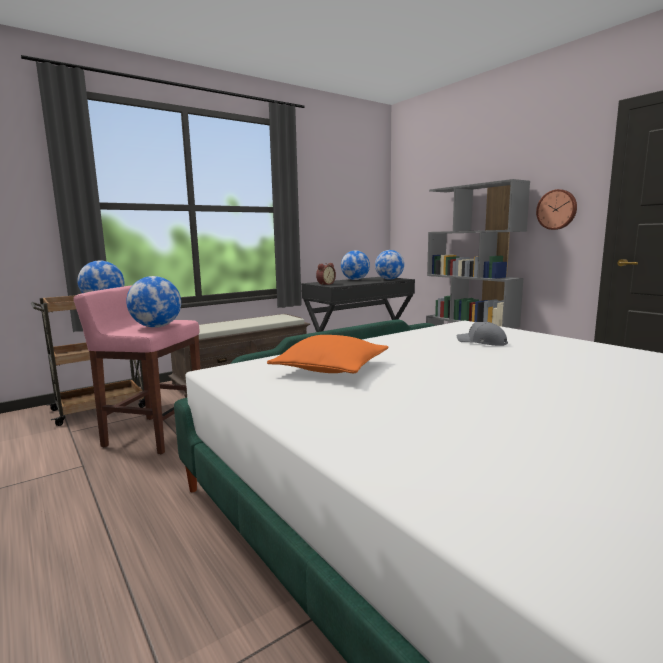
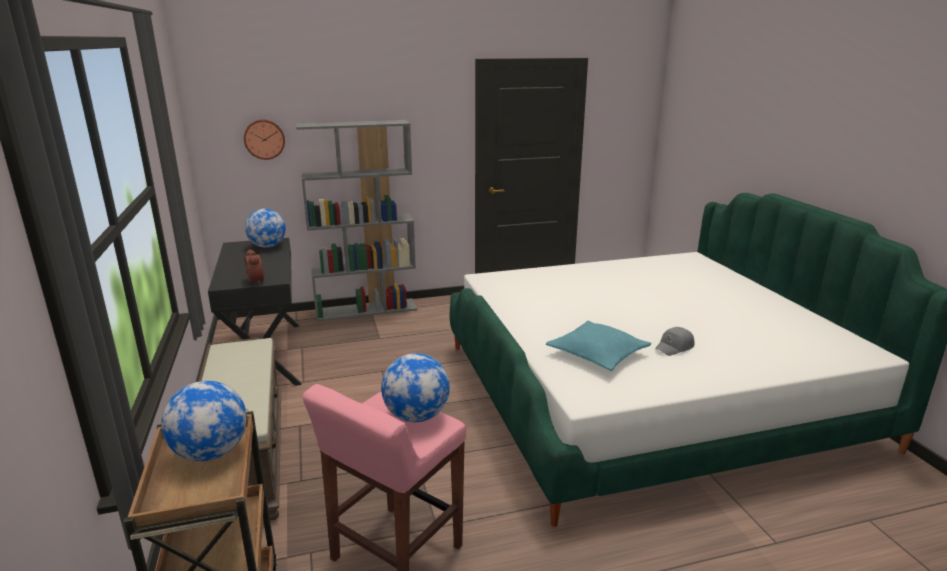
camera: 70 degrees left, 10 degrees up
orange pillow [267,335,388,373] -> turquoise pillow [546,321,652,371]
globe [341,250,370,280] -> none
grey cap [457,322,508,346] -> grey cap moved to [655,327,694,356]
wall clock [536,189,577,230] -> wall clock moved to [244,119,285,160]

